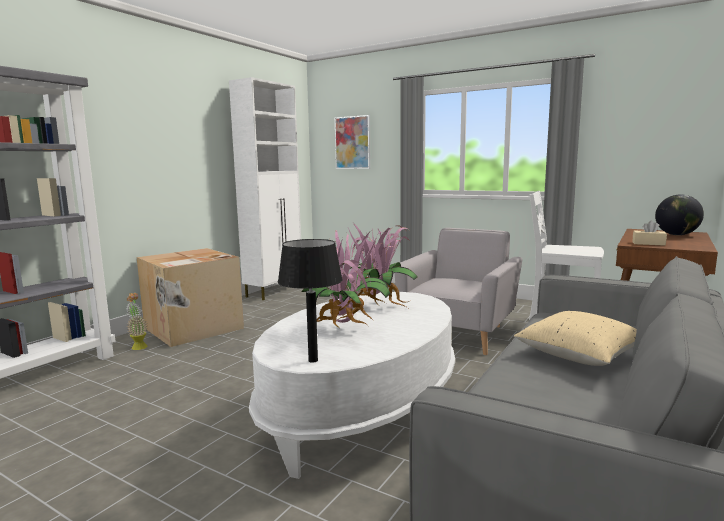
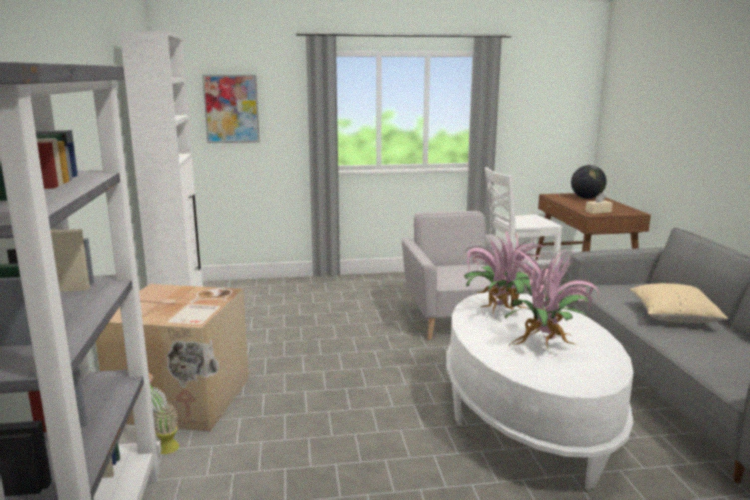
camera: 40 degrees left, 5 degrees up
black table lamp [278,239,343,363] -> none

